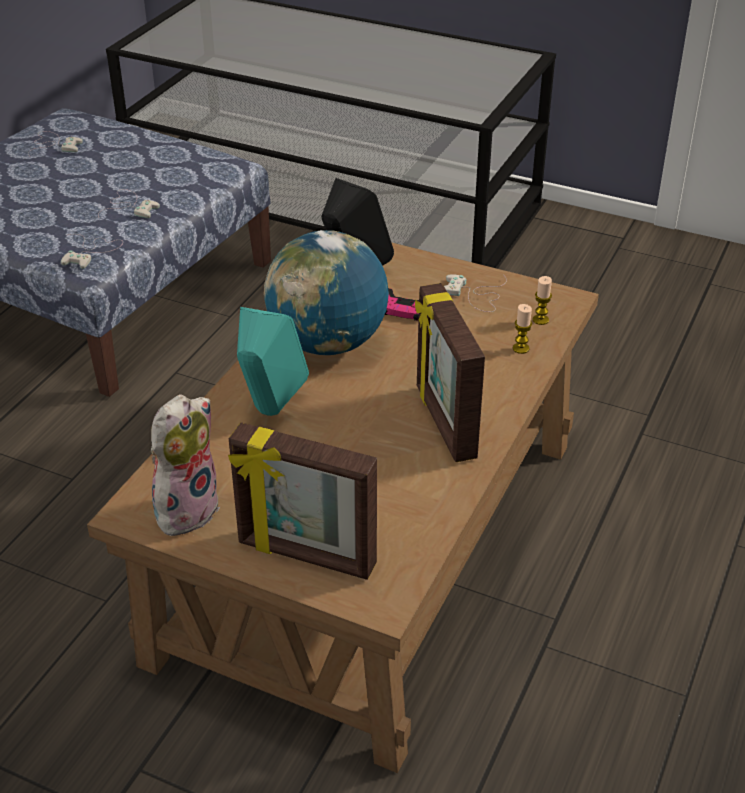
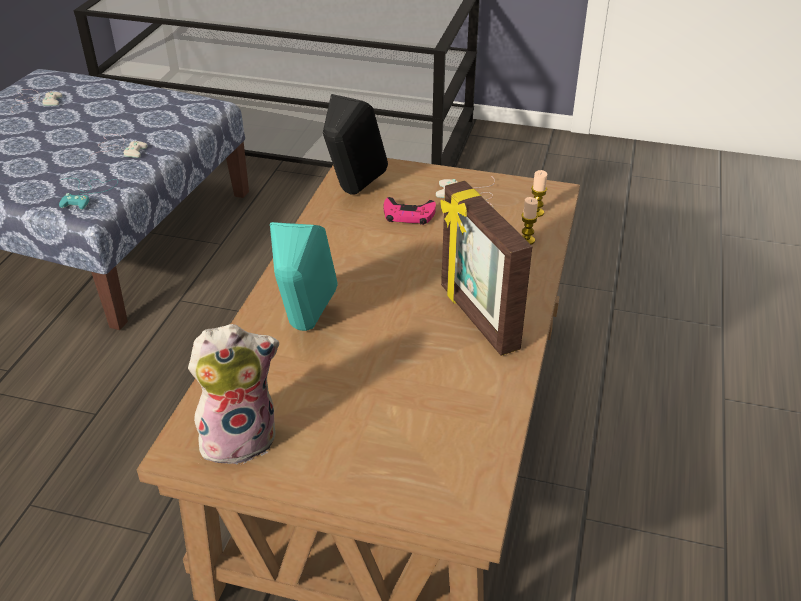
camera: 10 degrees left, 0 degrees up
white game controller [61,234,123,269] -> turquoise game controller [59,178,118,210]
plush toy [151,395,220,536] -> plush toy turned 45 degrees clockwise [188,324,279,465]
picture frame [228,422,377,580] -> none
globe [264,230,389,355] -> none

